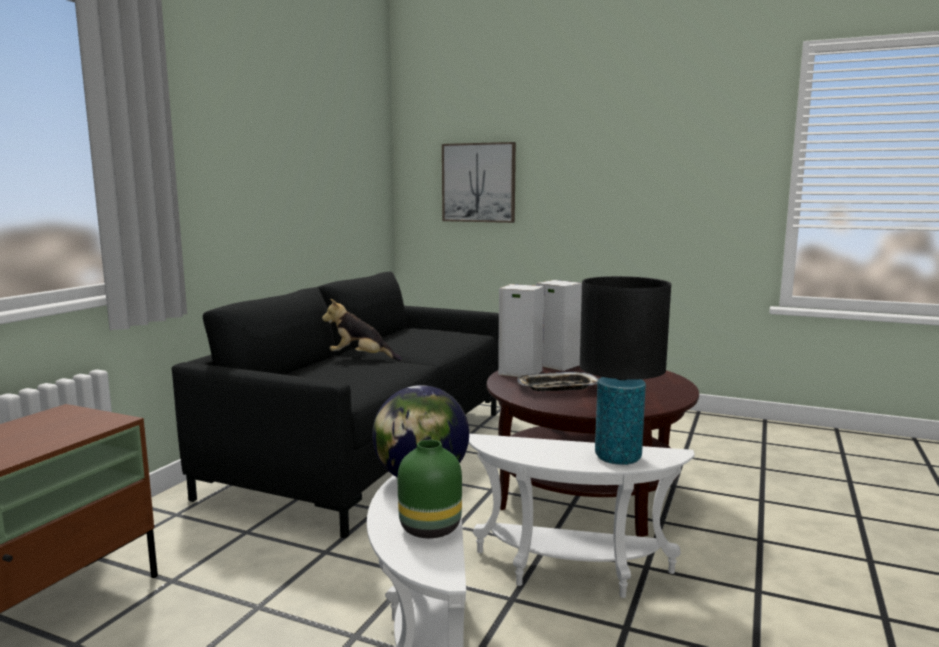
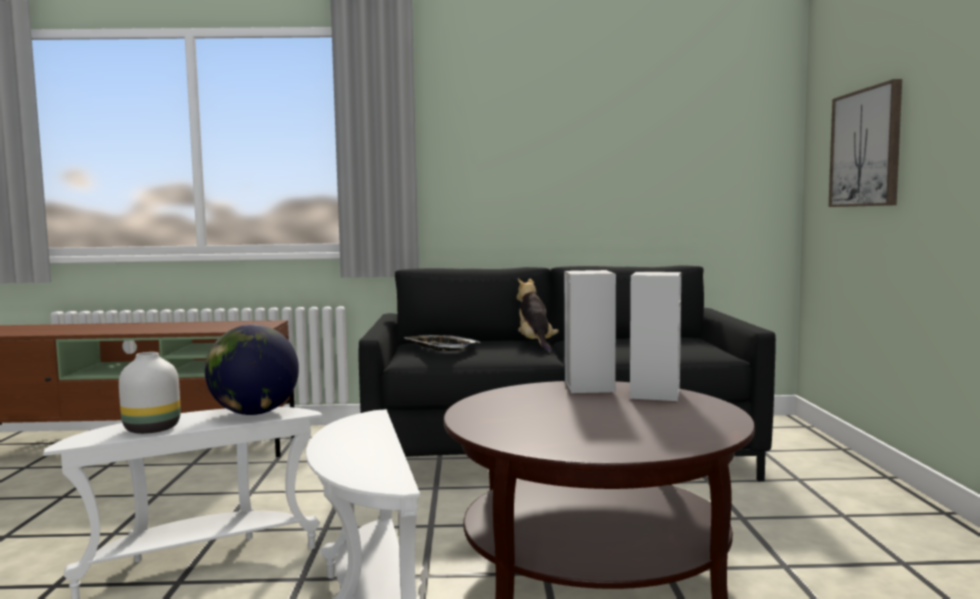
camera: 65 degrees right, 5 degrees down
green vase [398,440,462,538] -> white vase [119,352,181,434]
tray [517,372,598,391] -> tray moved to [404,335,480,351]
black table lamp [580,276,671,465] -> none

